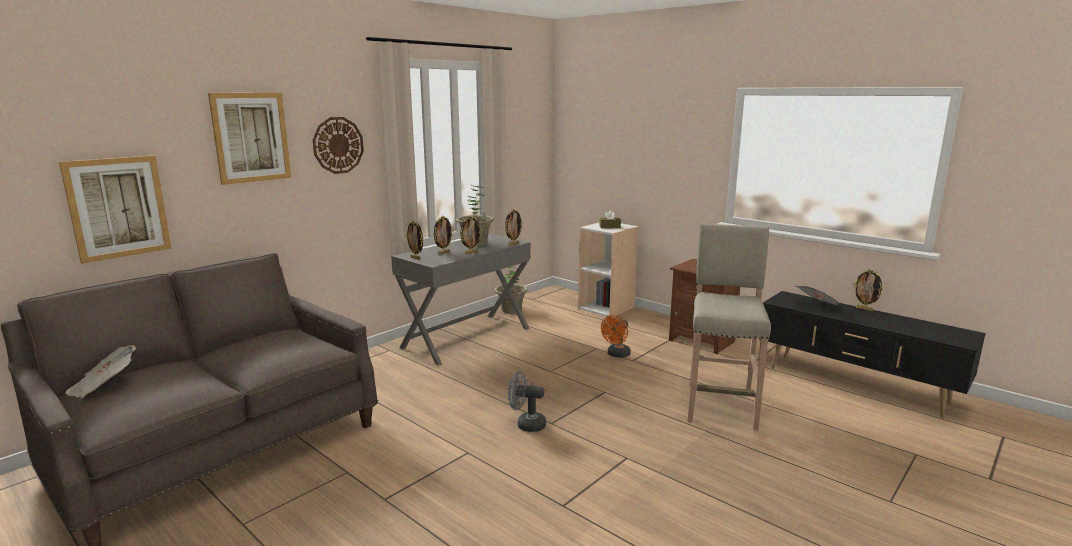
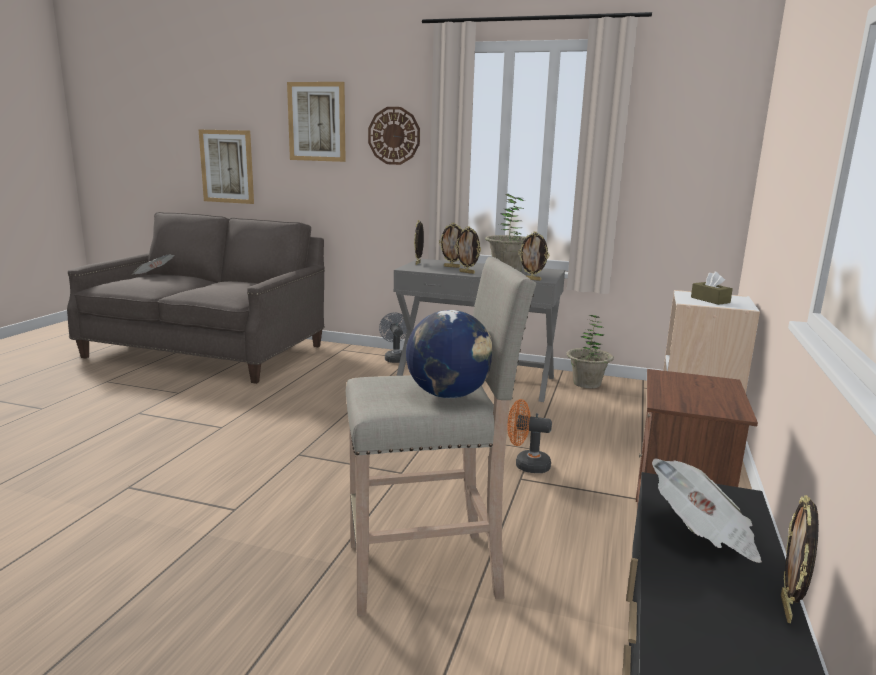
camera: 65 degrees right, 0 degrees up
grey fan [508,371,546,432] -> grey fan moved to [379,312,407,363]
none -> globe [406,310,492,398]

